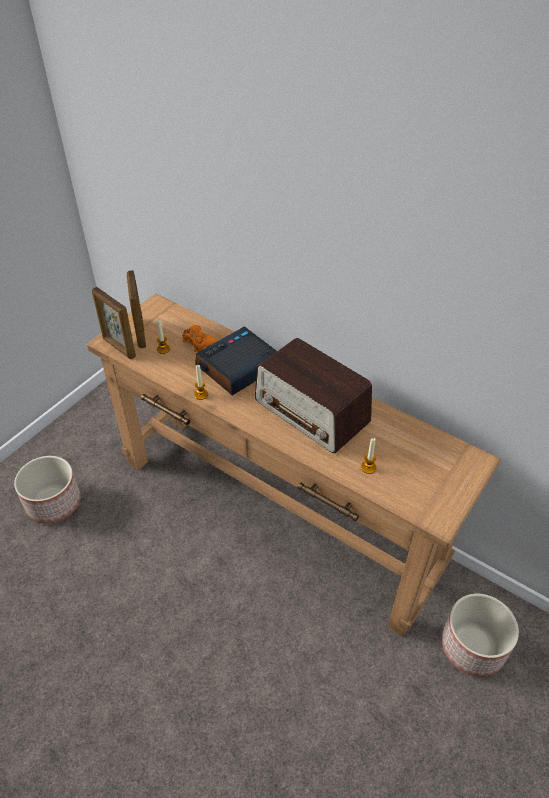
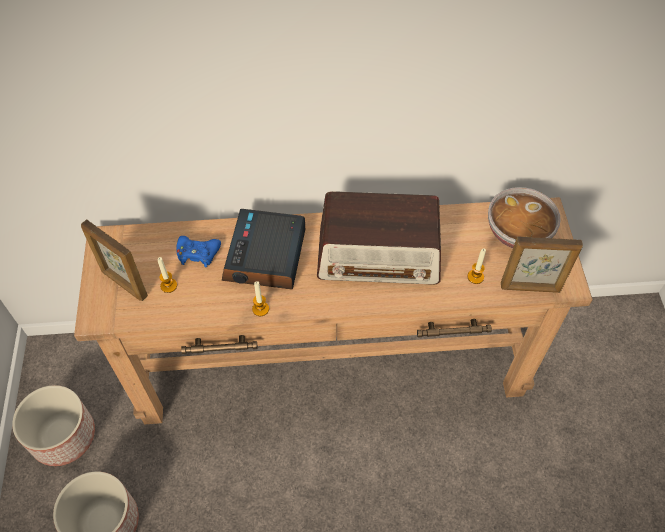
camera: 40 degrees left, 10 degrees up
picture frame [92,287,136,359] -> picture frame moved to [501,236,583,293]
orange game controller [182,325,218,352] -> blue game controller [176,236,221,267]
planter [442,594,519,677] -> planter moved to [12,385,95,466]
none -> bowl [488,187,561,248]

